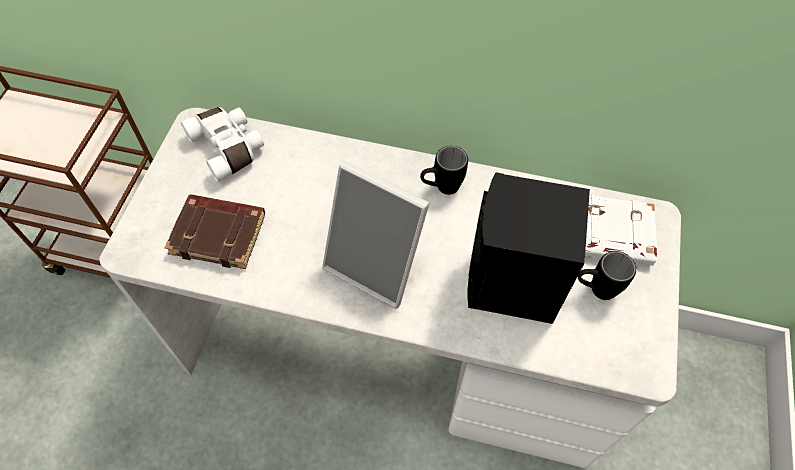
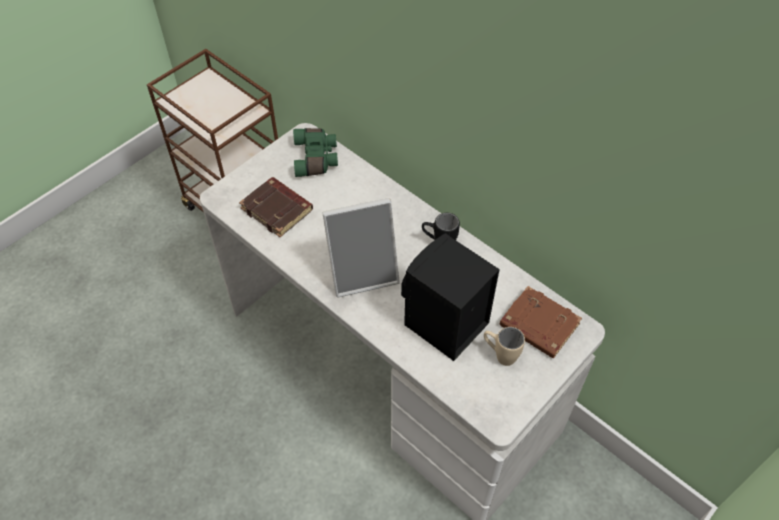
camera: 30 degrees right, 5 degrees down
white binoculars [181,107,264,182] -> green binoculars [293,128,338,177]
picture frame [322,161,429,309] -> picture frame turned 75 degrees counterclockwise [322,198,400,298]
black mug [578,251,636,300] -> beige mug [484,327,525,366]
white book [585,194,657,265] -> brown book [499,286,582,358]

